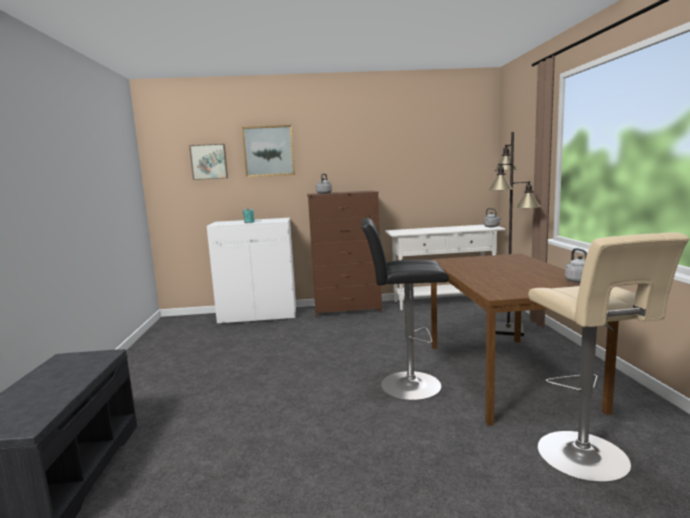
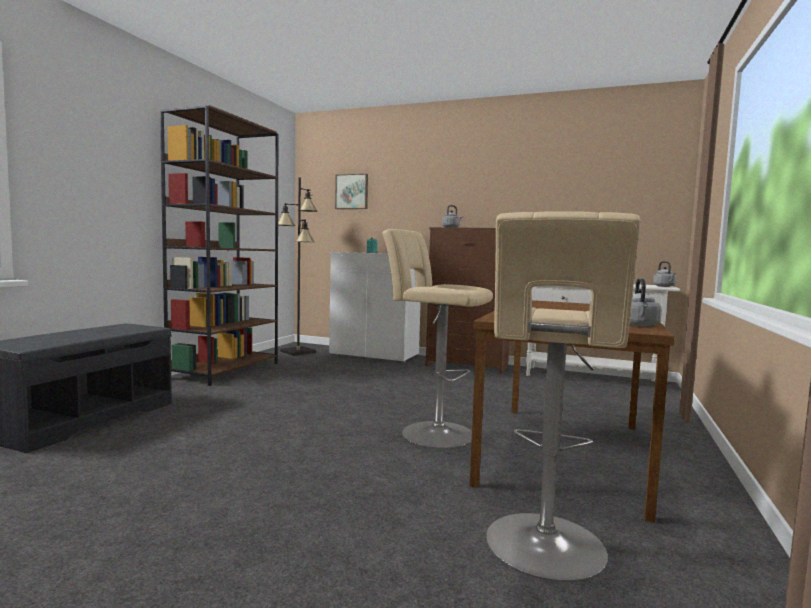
camera: 25 degrees right, 5 degrees down
picture [242,125,295,177] -> none
black stool [362,218,449,401] -> beige stool [382,229,493,448]
black floor lamp [488,132,541,336] -> black floor lamp moved to [278,177,317,356]
none -> brown bookcase [160,105,278,386]

